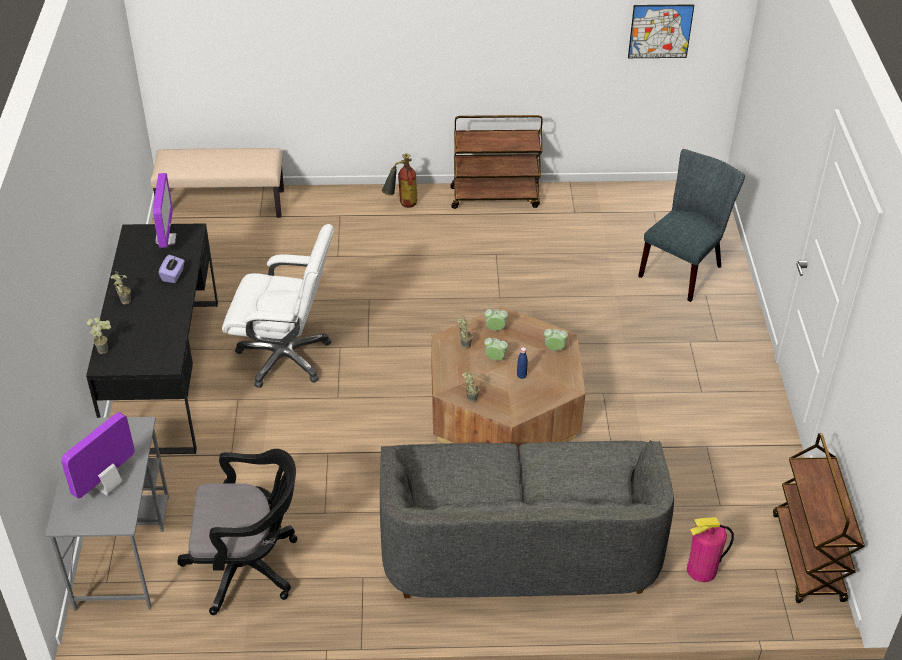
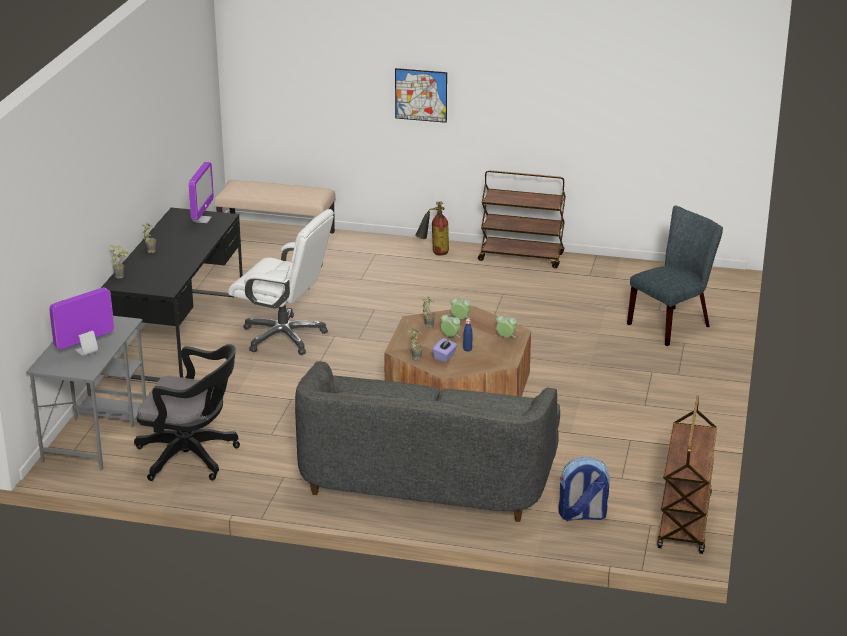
camera: 15 degrees right, 15 degrees down
purple tissue box [158,255,185,283] -> purple tissue box moved to [432,338,457,362]
picture [628,4,694,58] -> picture moved to [395,68,447,123]
fire extinguisher [687,517,734,582] -> backpack [559,457,609,521]

